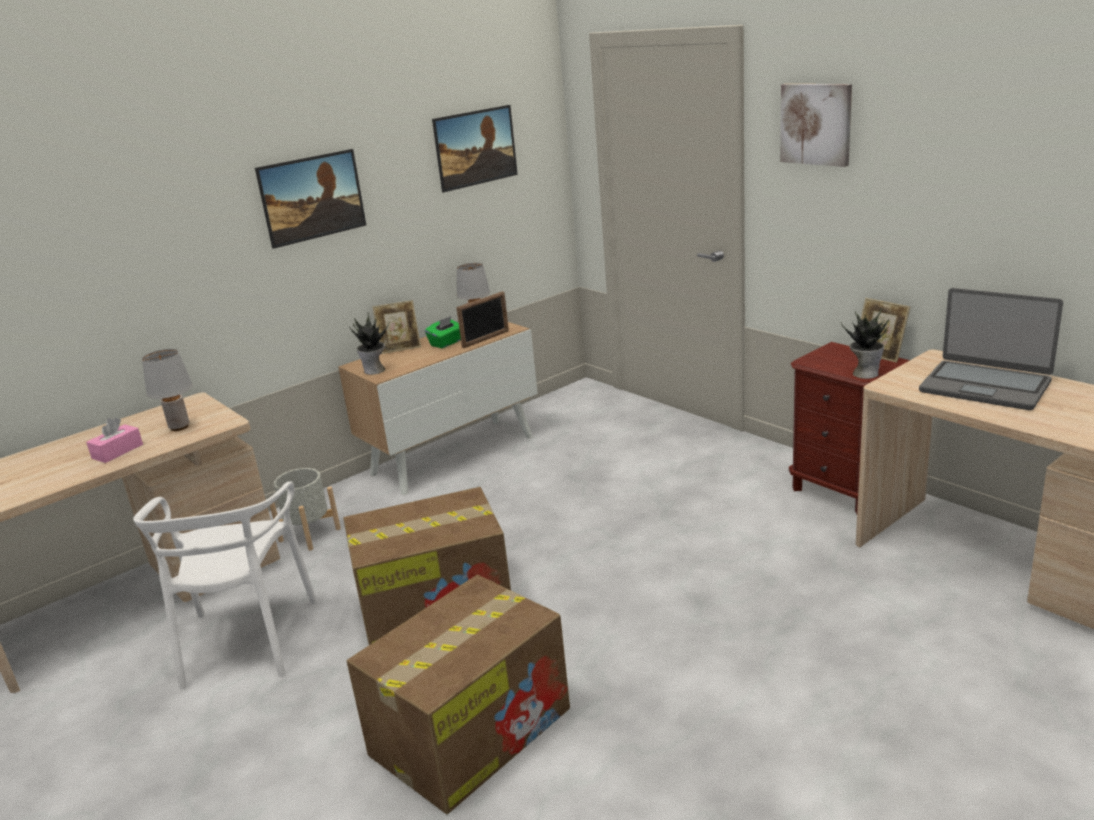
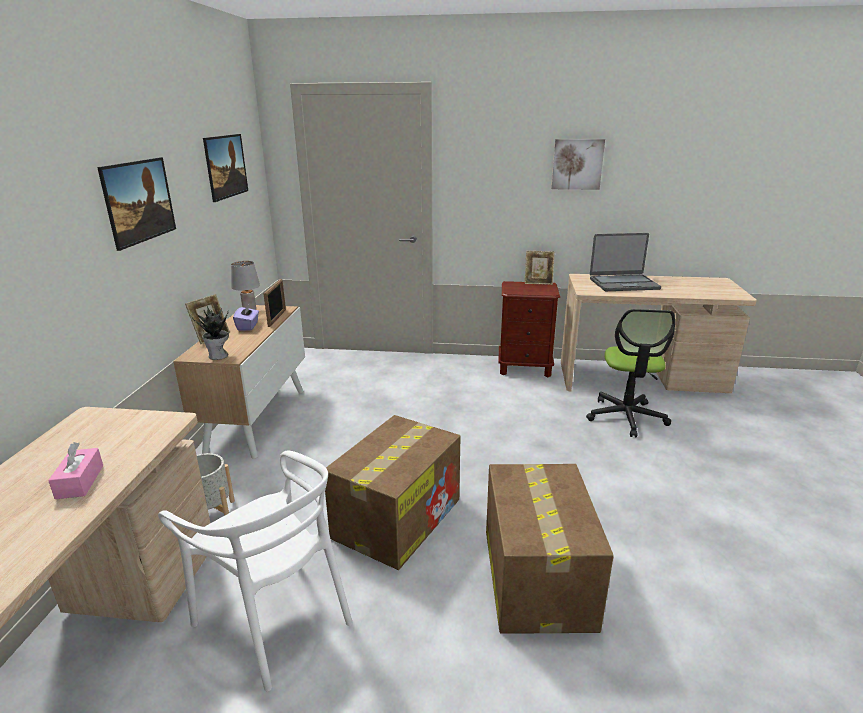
camera: 45 degrees left, 0 degrees up
grey table lamp [142,349,193,431] -> none
green tissue box [425,316,461,348] -> purple tissue box [233,304,259,331]
picture [780,84,852,167] -> picture moved to [551,139,605,190]
potted plant [841,309,889,379] -> none
none -> office chair [586,309,675,437]

